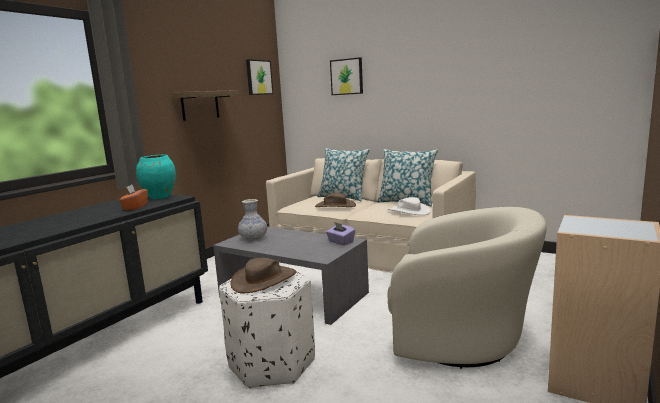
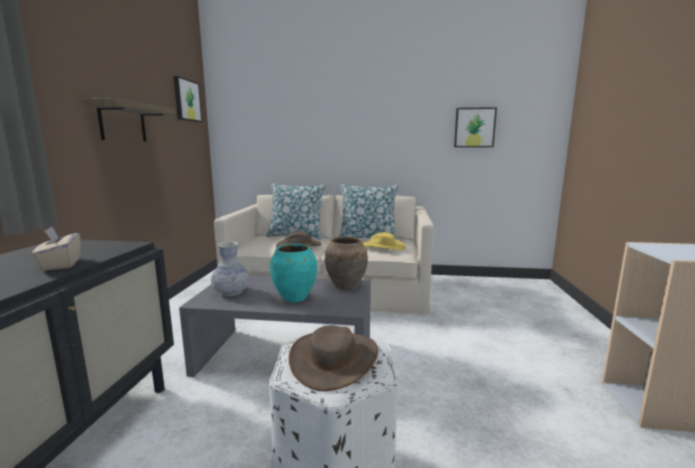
camera: 25 degrees left, 0 degrees up
orange tissue box [119,185,148,210] -> beige tissue box [32,227,81,271]
turquoise vase [136,155,176,199] -> turquoise vase moved to [270,244,317,303]
purple tissue box [326,222,355,245] -> brown vase [325,237,368,291]
picture [330,57,363,95] -> picture moved to [454,107,497,147]
white hat [388,197,431,215] -> yellow hat [363,232,406,250]
beige armchair [388,207,547,369] -> none

